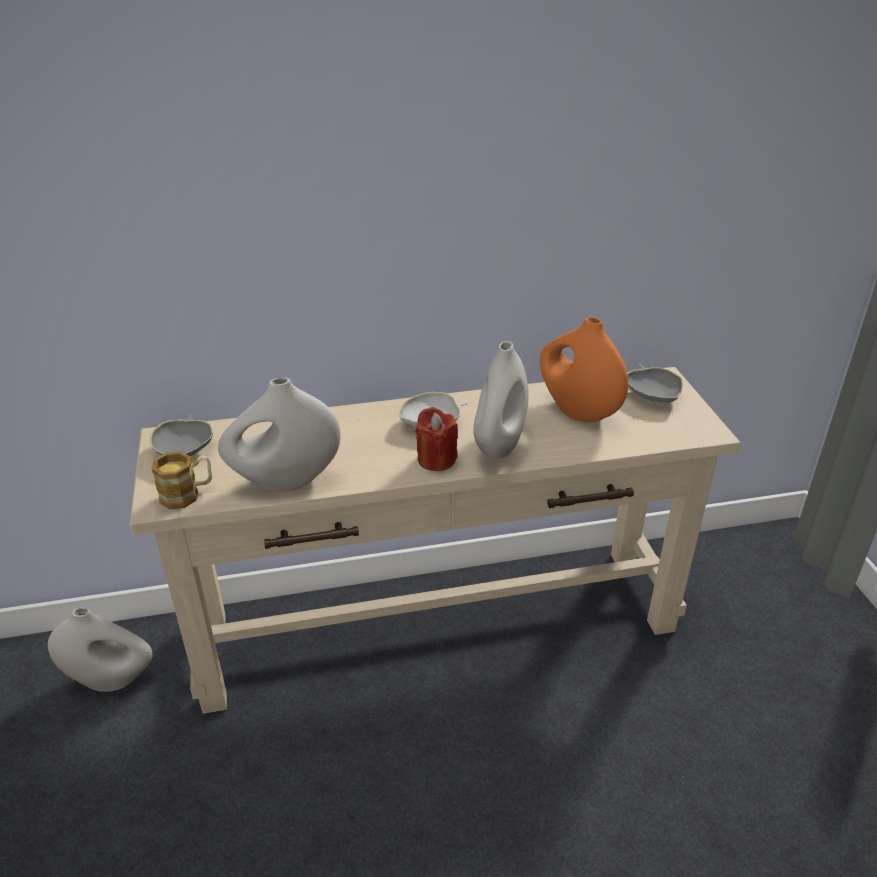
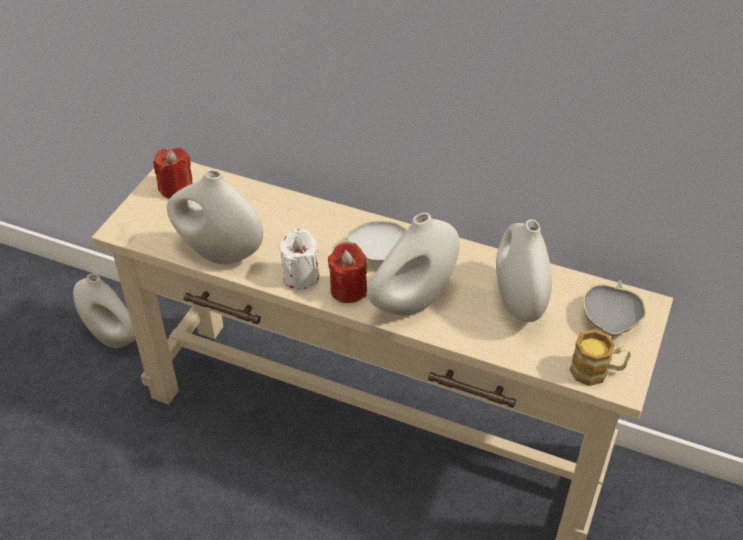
camera: 35 degrees right, 10 degrees up
grey bowl [150,414,213,456] -> red candle [153,147,193,199]
mug [151,452,212,509] -> mug moved to [569,329,631,386]
orange vase [540,317,628,422] -> white vase [496,219,552,322]
none -> white candle [279,229,319,289]

